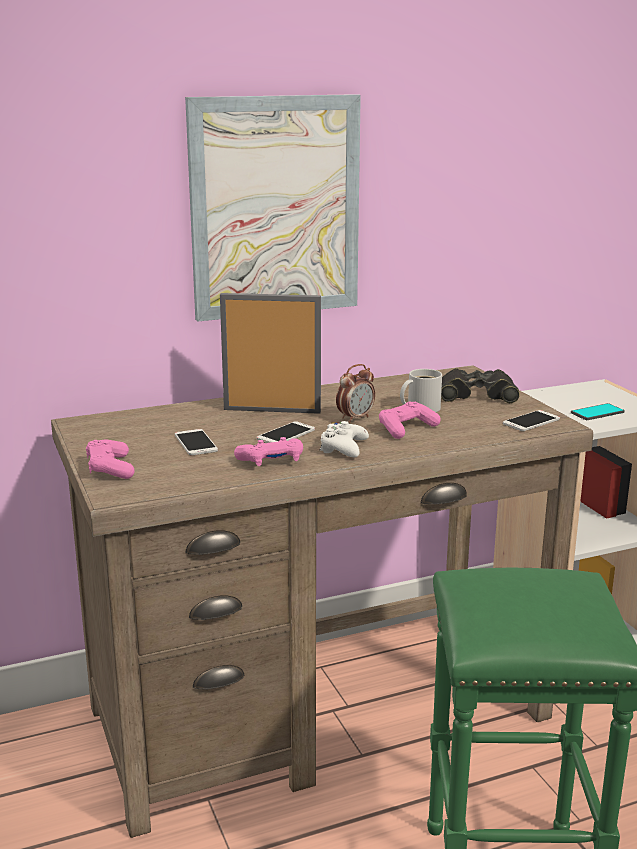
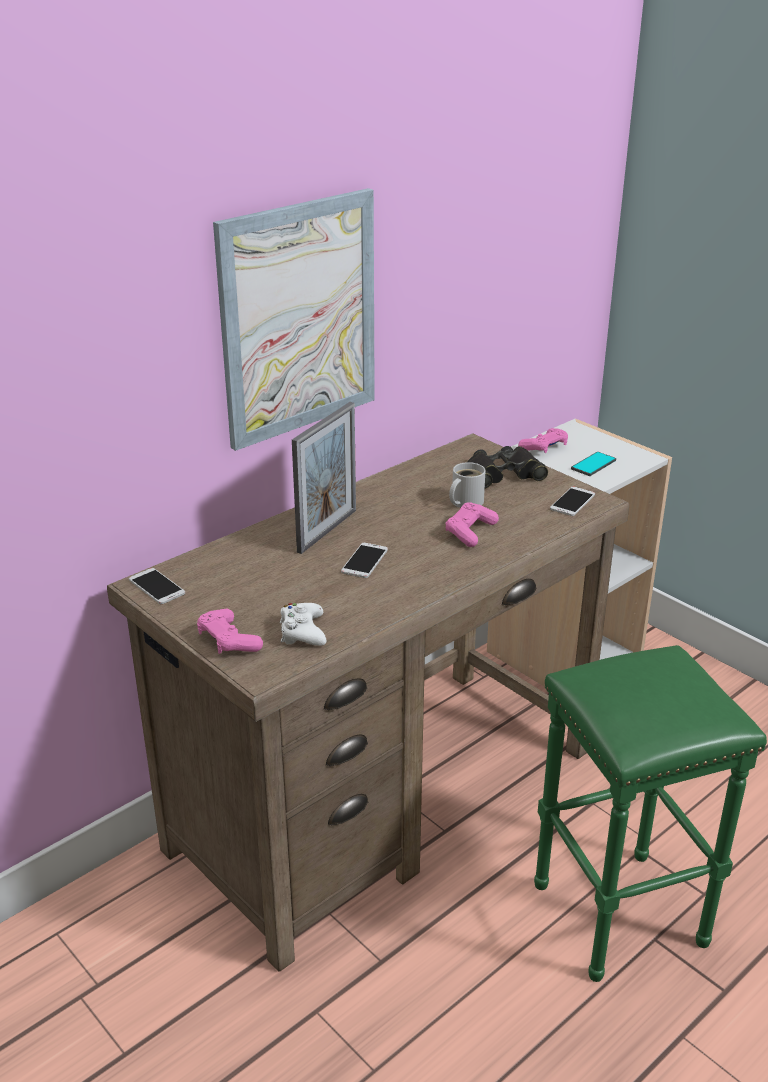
camera: 20 degrees left, 10 degrees up
phone [175,429,218,455] -> phone moved to [129,568,185,604]
picture frame [220,293,321,414] -> picture frame turned 135 degrees clockwise [292,402,356,554]
pink game controller [234,437,303,466] -> pink game controller moved to [518,428,568,453]
white game controller [320,421,369,457] -> white game controller moved to [280,603,326,646]
alarm clock [336,364,375,423] -> none

